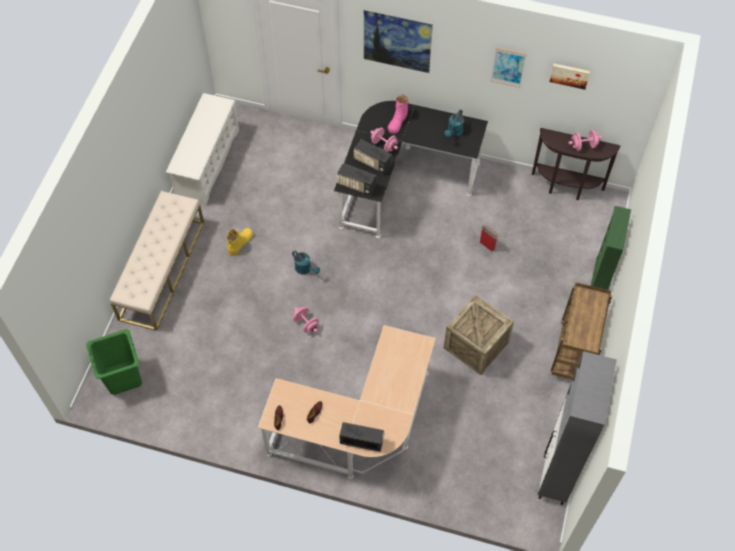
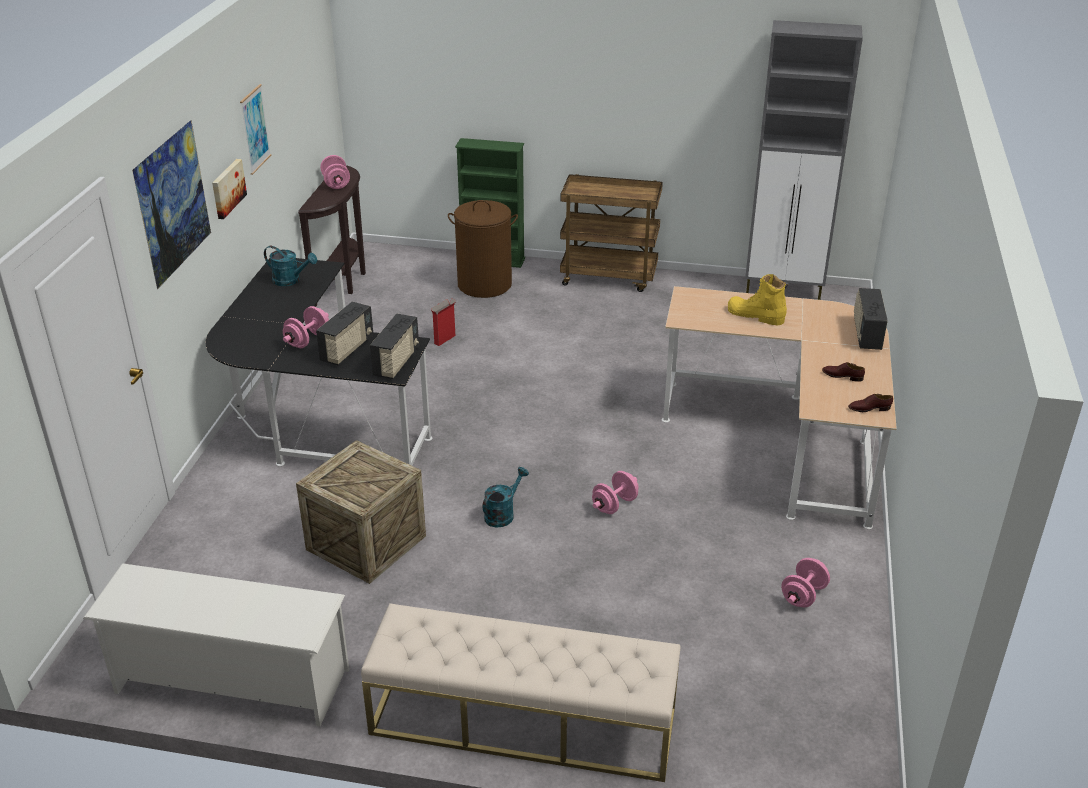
camera: 95 degrees left, 25 degrees down
green laundry basket [86,329,142,395] -> none
yellow boot [226,228,253,256] -> yellow boot moved to [728,274,788,326]
pink boot [388,94,408,134] -> none
crate [444,294,514,375] -> crate moved to [296,440,426,584]
picture [550,64,590,90] -> picture moved to [212,159,247,219]
none -> brown laundry basket [448,200,518,298]
none -> pink dumbbell [781,558,830,607]

